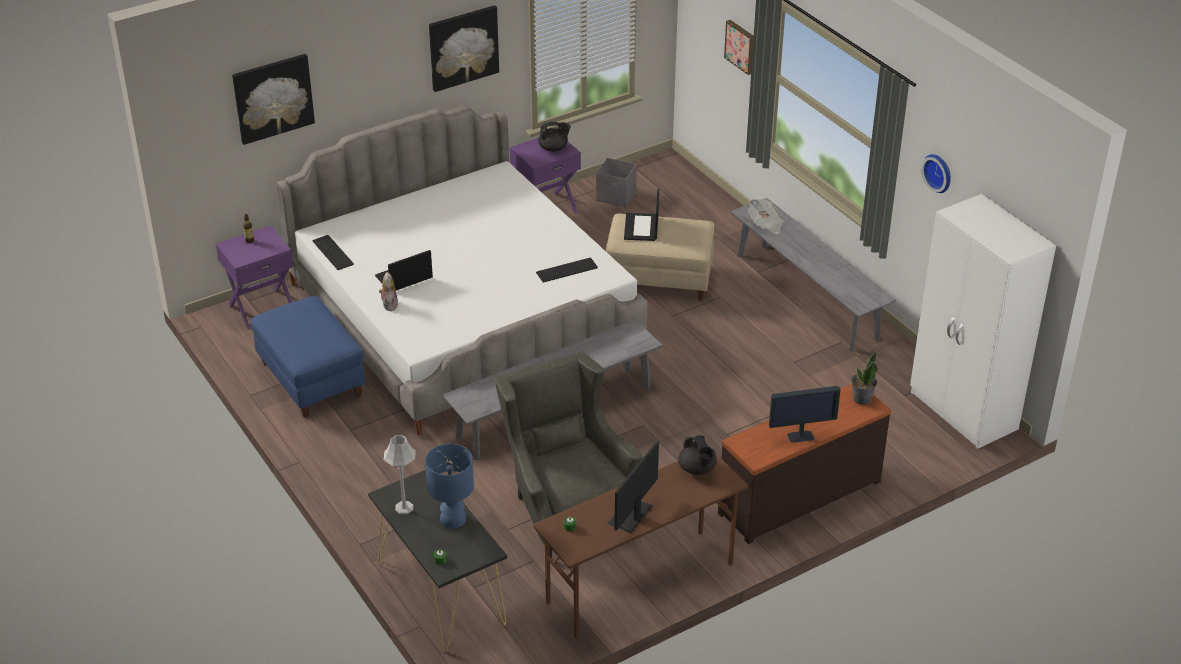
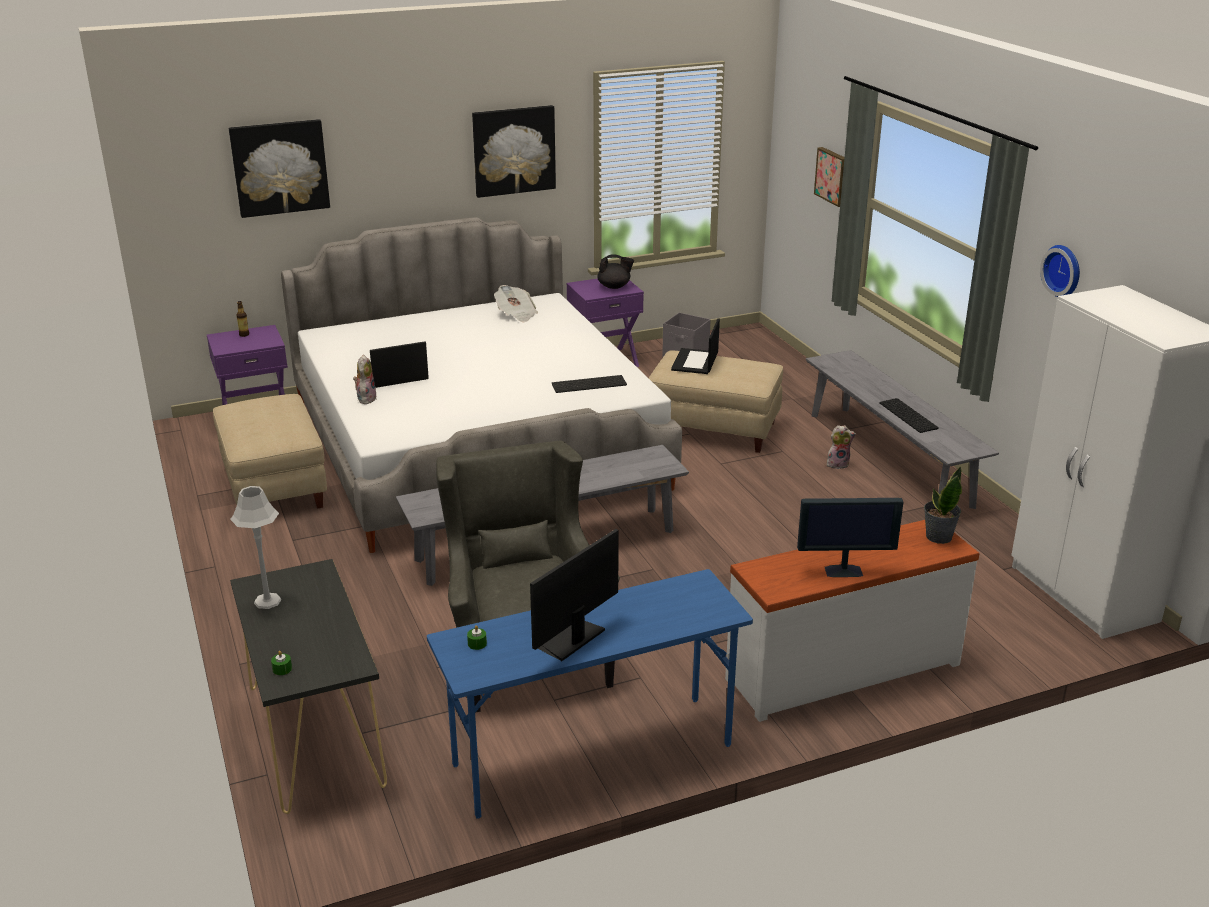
camera: 10 degrees right, 10 degrees down
blue ottoman [251,296,365,418] -> beige ottoman [213,394,327,509]
keyboard [312,235,354,270] -> keyboard moved to [879,398,939,433]
blue table lamp [425,444,474,529] -> none
brown desk [533,454,748,639] -> blue desk [427,569,753,819]
black teapot [678,435,717,475] -> none
brown dresser [718,384,891,544] -> white dresser [725,520,980,722]
newspaper [748,199,784,234] -> newspaper moved to [494,285,538,322]
none -> plush toy [827,425,856,469]

